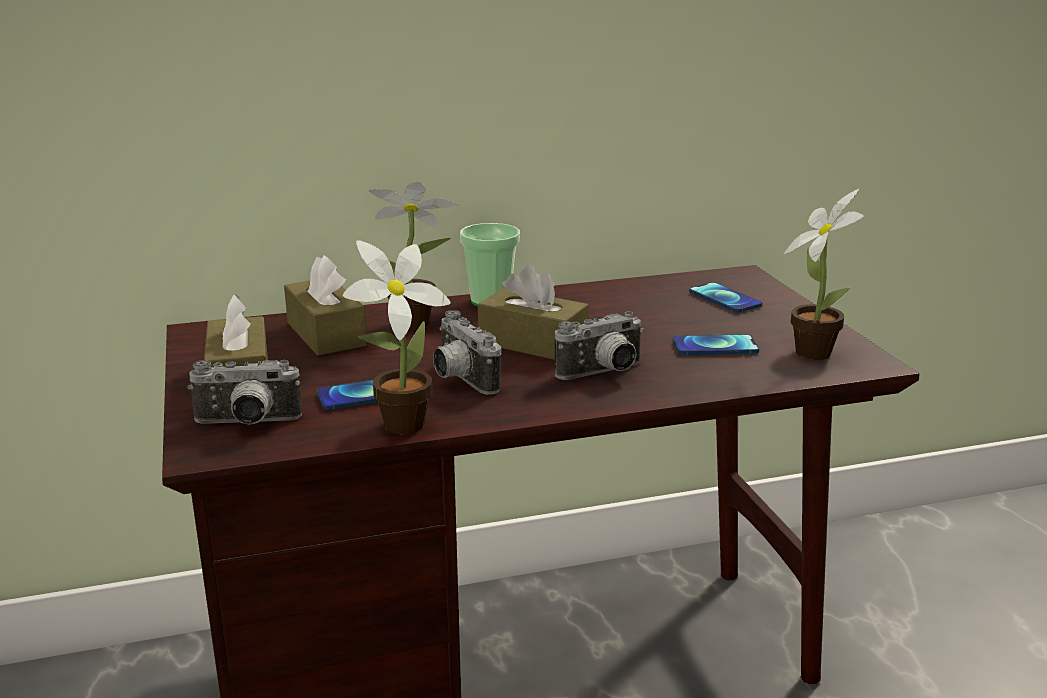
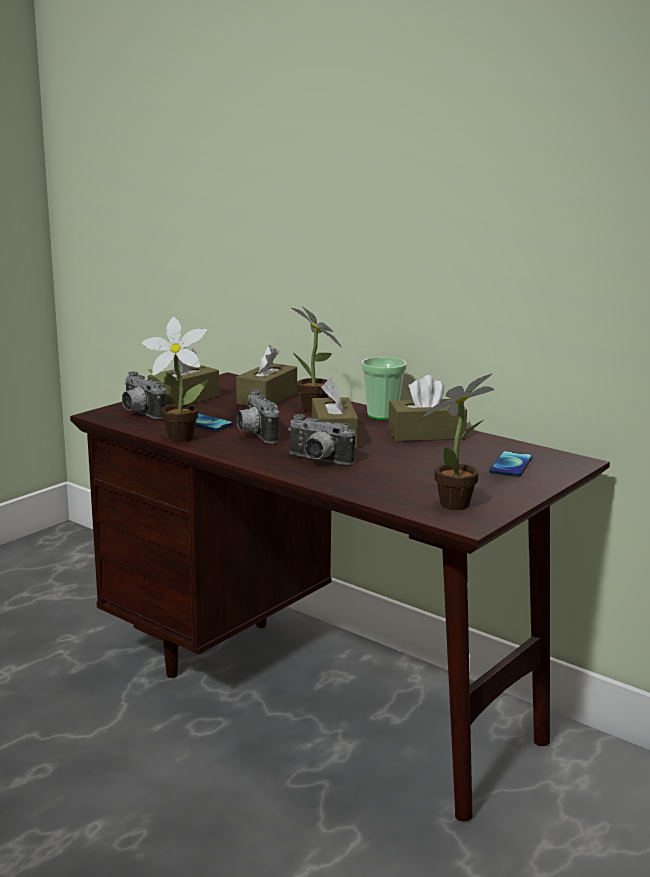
camera: 55 degrees right, 5 degrees down
camera [433,310,501,395] -> camera turned 45 degrees counterclockwise [237,389,279,444]
phone [673,334,759,355] -> none
none -> brown tissue box [388,375,467,442]

